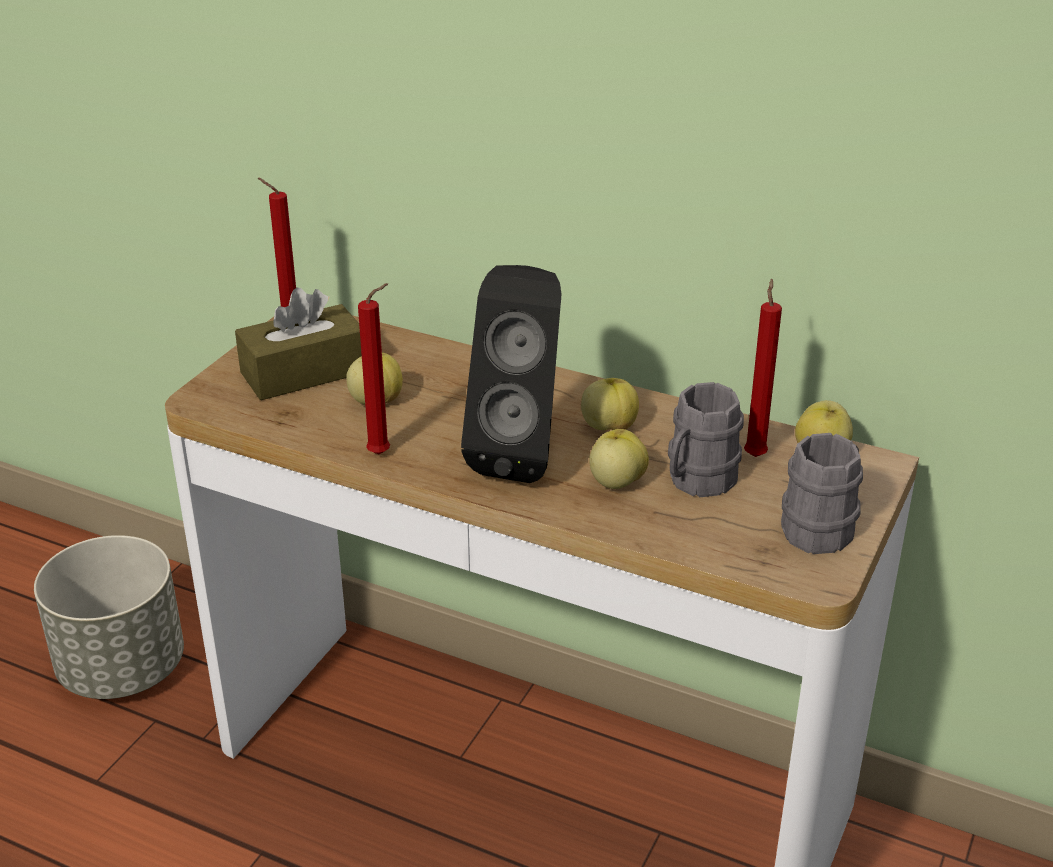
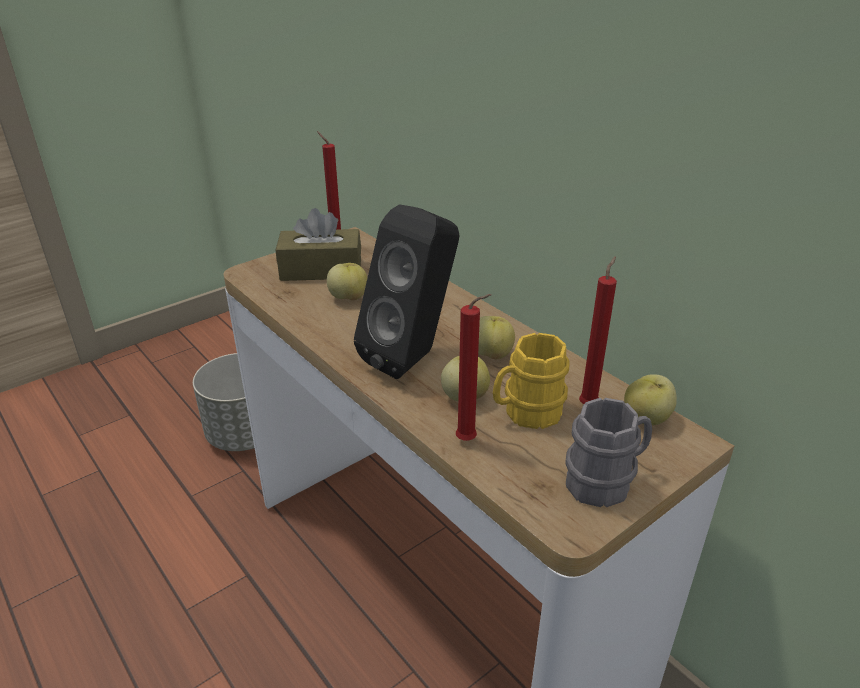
camera: 25 degrees right, 0 degrees up
red candle [358,283,390,454] -> red candle moved to [456,294,492,441]
grey mug [668,382,744,497] -> yellow mug [493,333,569,429]

